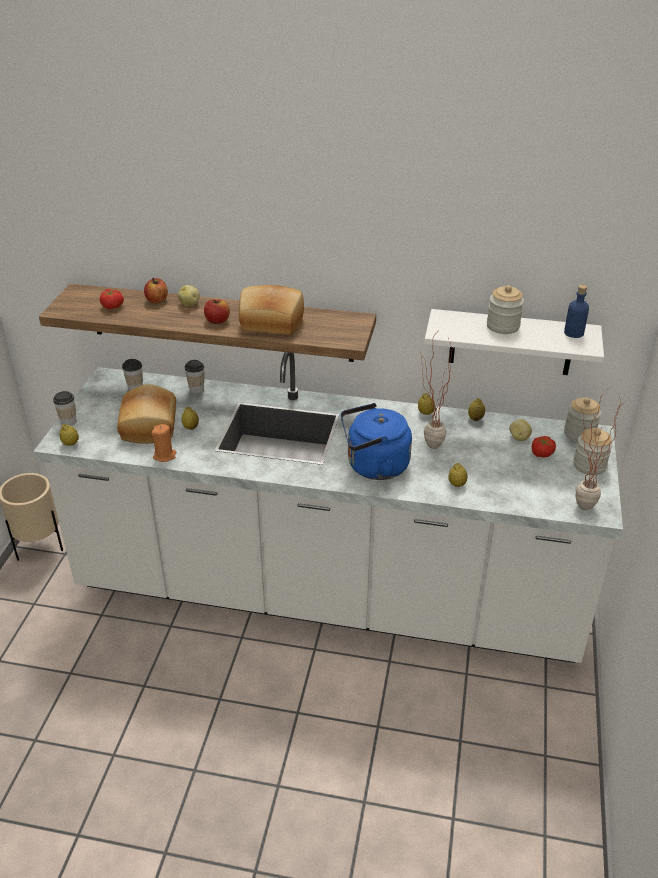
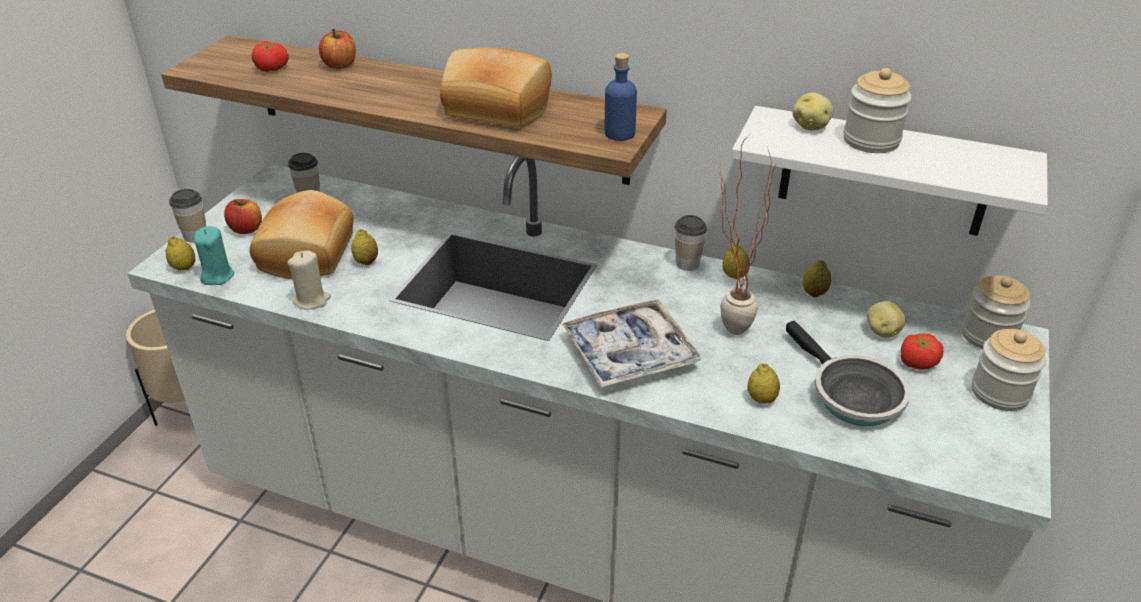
camera: 10 degrees right, 0 degrees up
orange candle [151,424,177,462] -> beige candle [287,251,331,310]
potato [178,285,200,306] -> potato moved to [792,93,833,130]
cup [185,360,204,394] -> cup moved to [675,215,707,271]
apple [204,299,230,324] -> apple moved to [224,199,262,234]
blue kettle [341,403,412,480] -> tray [562,299,702,388]
blue bottle [564,285,589,338] -> blue bottle moved to [605,53,637,141]
potted plant [576,388,622,510] -> none
none -> turquoise candle [194,226,234,285]
none -> frying pan [786,321,910,426]

